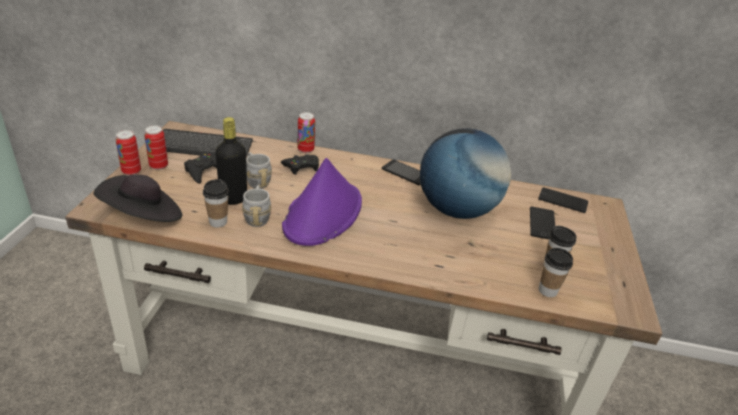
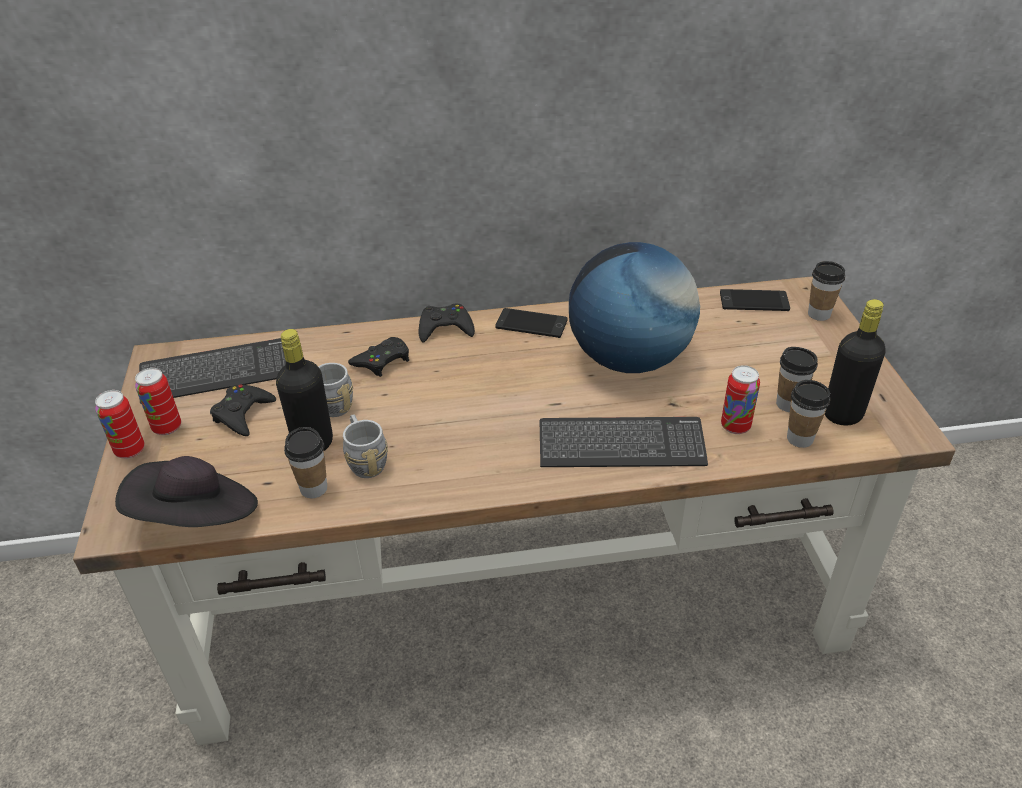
camera: 15 degrees left, 5 degrees up
purple hat [282,158,362,246] -> none
can [297,112,315,153] -> can moved to [721,365,760,434]
phone [530,206,555,239] -> none
none -> black game controller [419,304,475,342]
none -> keyboard [540,417,708,467]
none -> cup [808,261,845,321]
none -> black bottle [825,299,885,426]

